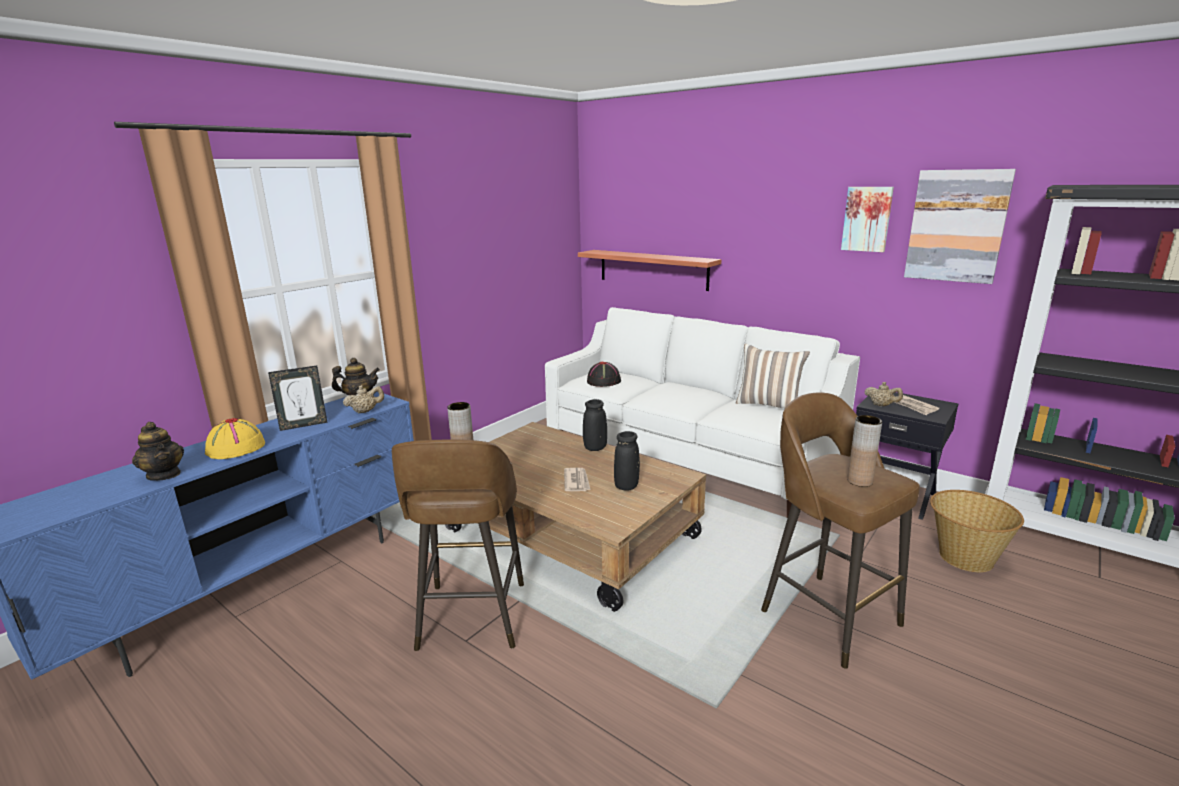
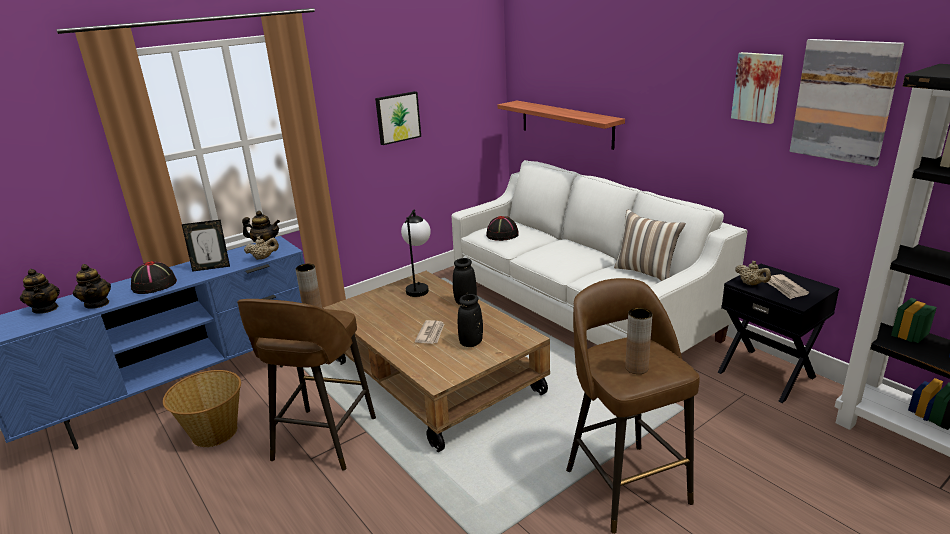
camera: 15 degrees right, 5 degrees up
yellow hat [205,418,265,459] -> black hat [131,261,177,294]
basket [930,490,1024,572] -> basket moved to [163,370,241,447]
none -> teapot [20,269,60,314]
none -> picture [375,91,421,145]
none -> table lamp [401,209,431,297]

